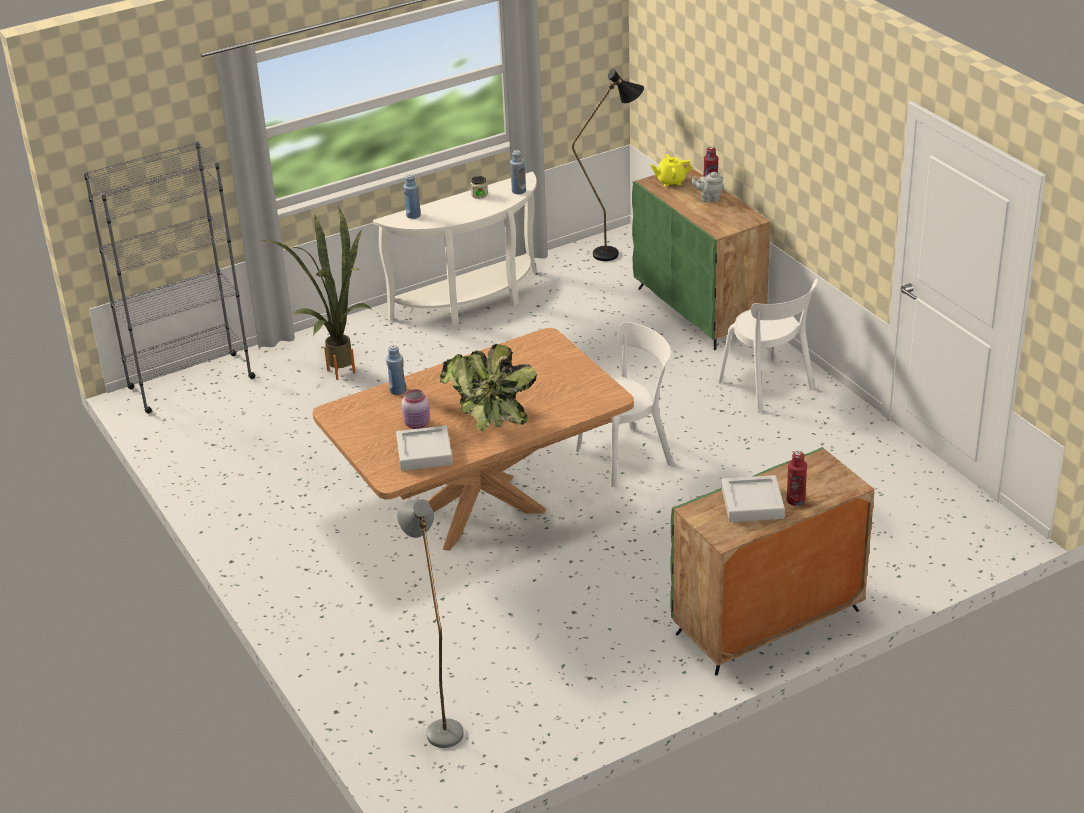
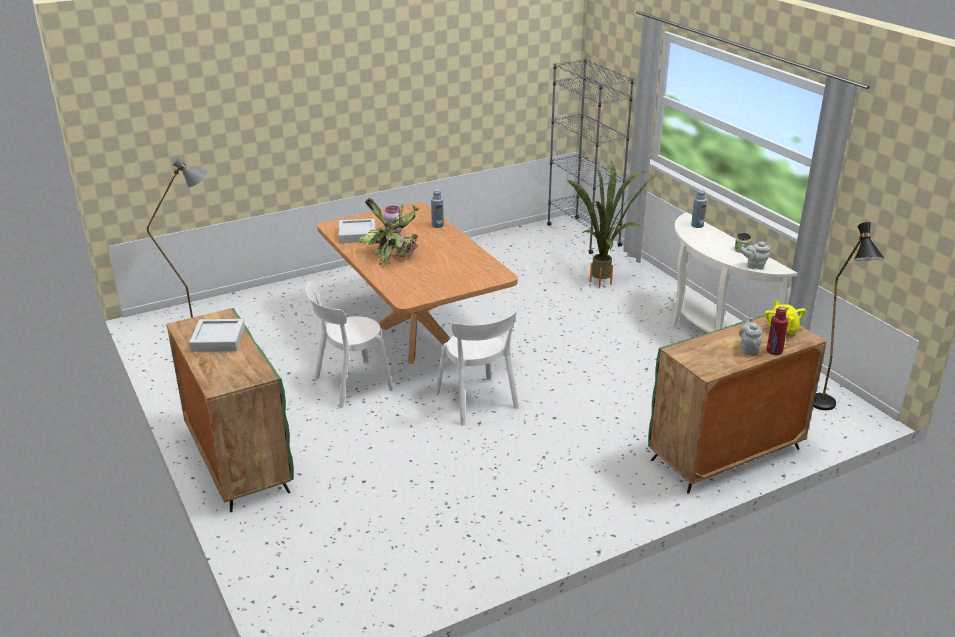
camera: 90 degrees right, 5 degrees down
blue bottle [510,150,526,194] -> grey teapot [740,241,770,269]
white chair [718,278,818,413] -> white chair moved to [306,281,394,408]
red bottle [786,451,807,506] -> none

